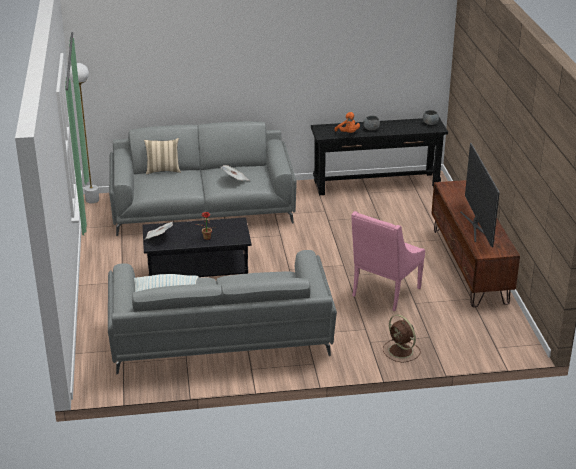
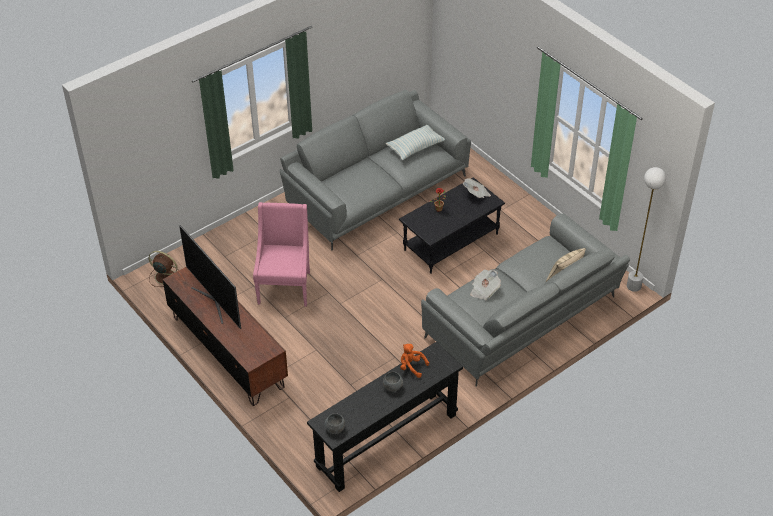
camera: 150 degrees right, 15 degrees up
brown fan [383,315,421,363] -> brown fan moved to [149,251,177,287]

